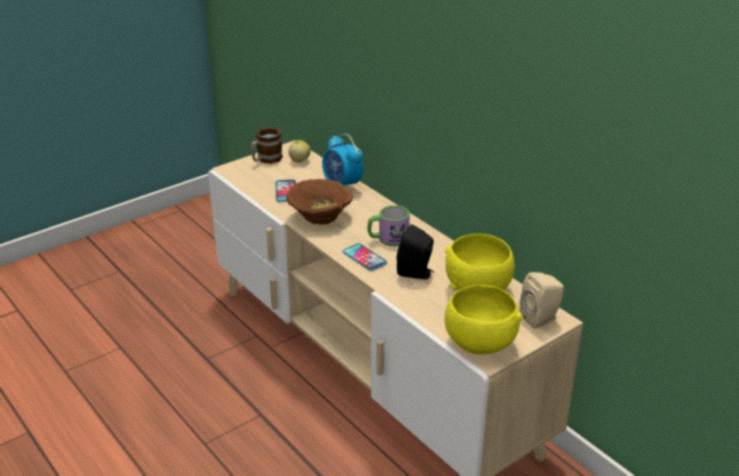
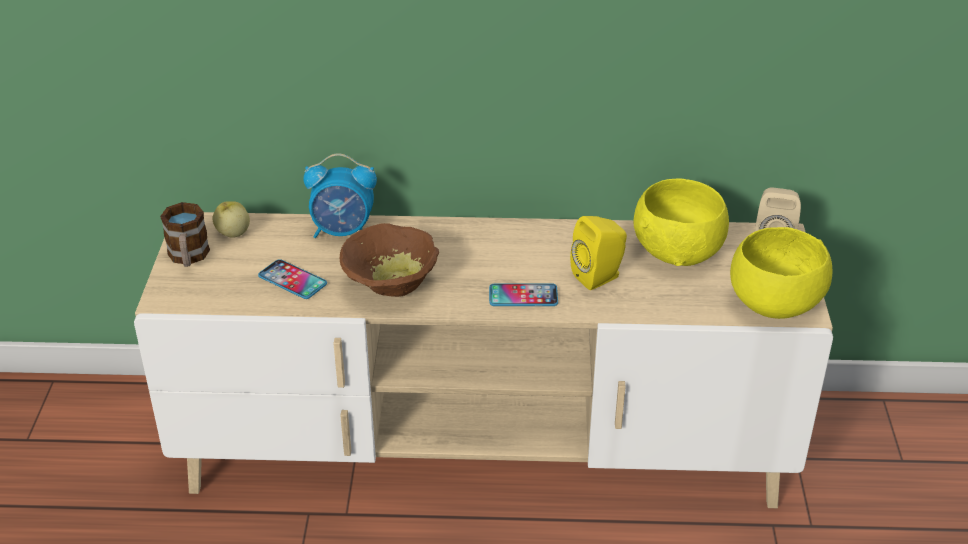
camera: 50 degrees left, 5 degrees up
mug [367,205,410,246] -> none
black speaker [396,224,435,279] -> yellow speaker [570,216,627,290]

